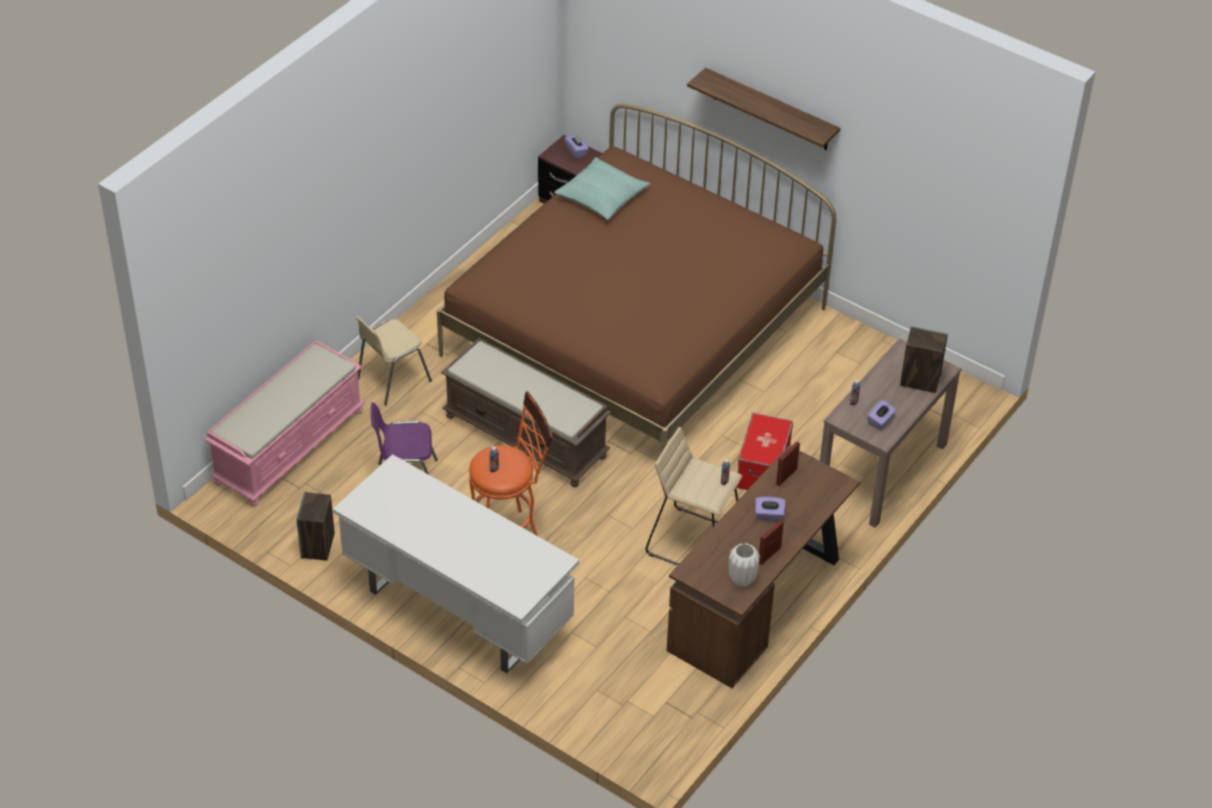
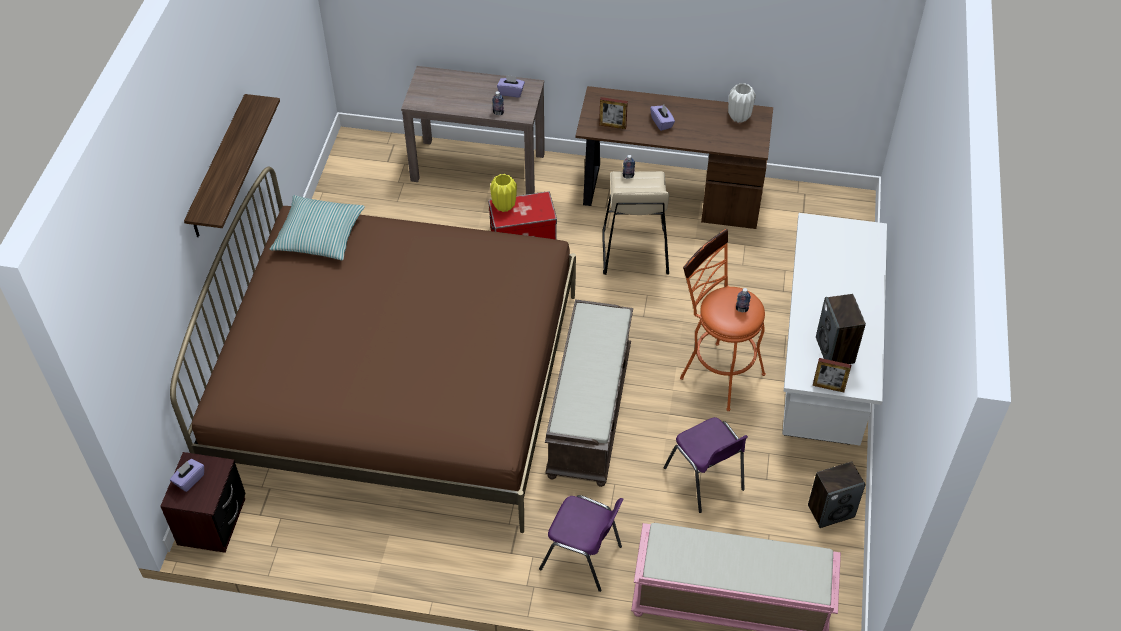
camera: 115 degrees left, 5 degrees up
beige chair [356,316,432,406] -> purple chair [539,495,624,592]
pillow [554,157,650,220] -> pillow moved to [270,195,365,260]
picture frame [759,520,784,565] -> picture frame moved to [813,358,851,393]
speaker [900,327,948,393] -> speaker moved to [816,294,866,364]
none -> yellow vase [490,174,517,212]

